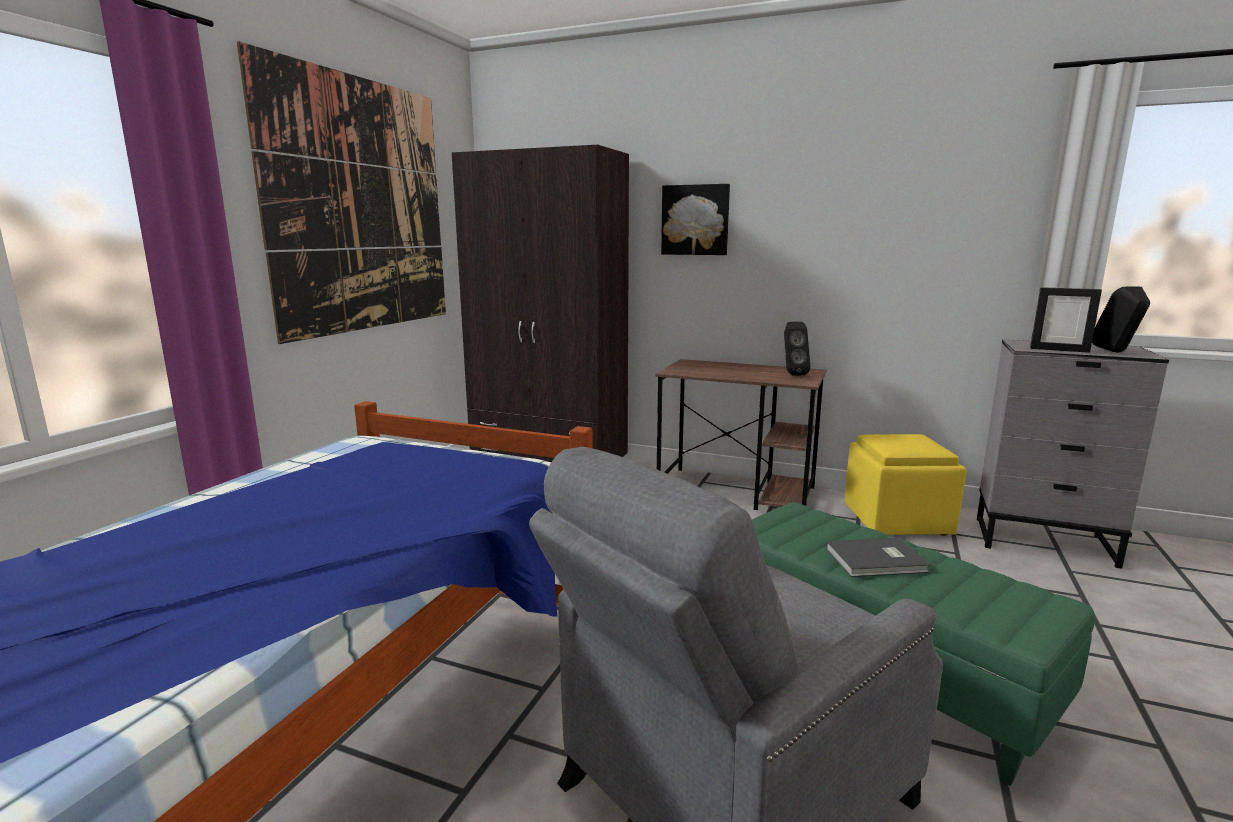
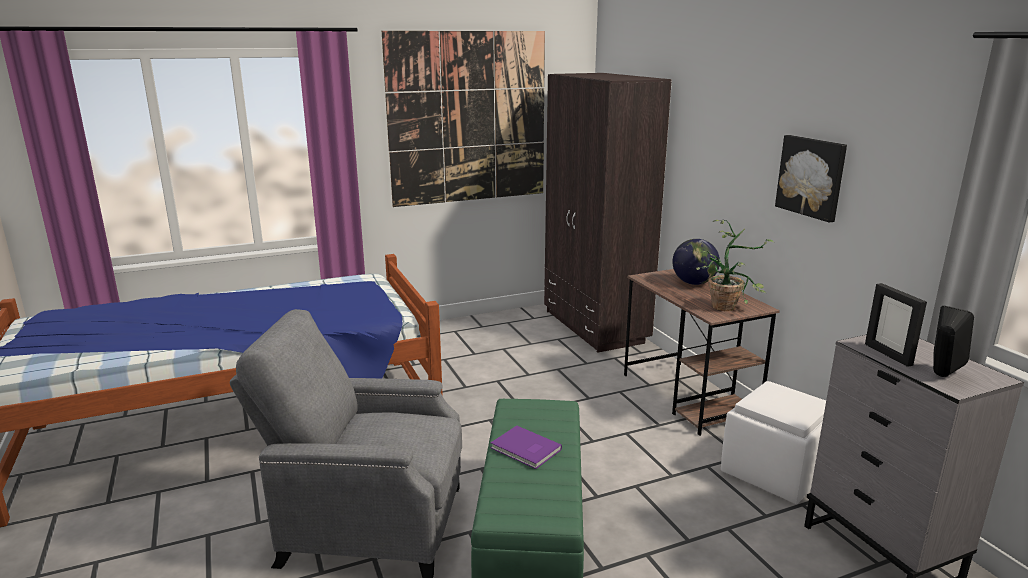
camera: 45 degrees right, 5 degrees up
picture [661,184,730,255] -> picture moved to [775,135,847,223]
black speaker [784,322,811,376] -> potted plant [696,220,773,311]
grey book [826,538,931,577] -> purple book [491,426,562,469]
yellow ottoman [845,434,966,536] -> white ottoman [721,381,826,504]
none -> globe [672,239,720,285]

